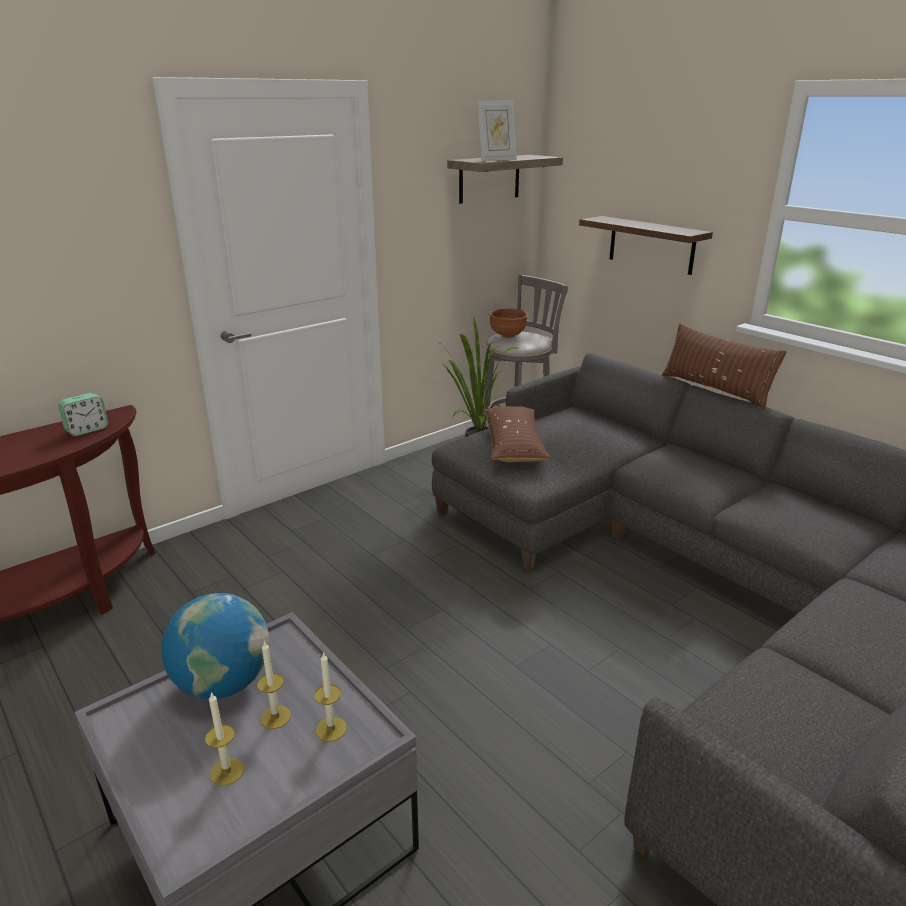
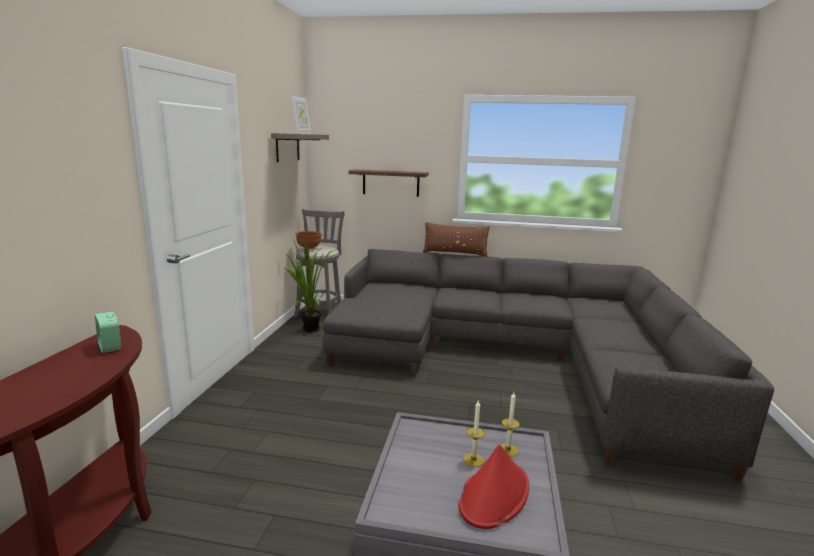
camera: 40 degrees left, 10 degrees down
alarm clock [58,393,108,436] -> alarm clock turned 135 degrees clockwise [95,312,121,353]
globe [161,593,269,699] -> none
candle [205,692,244,786] -> red hat [458,444,529,529]
brown pillow [482,406,551,462] -> none

